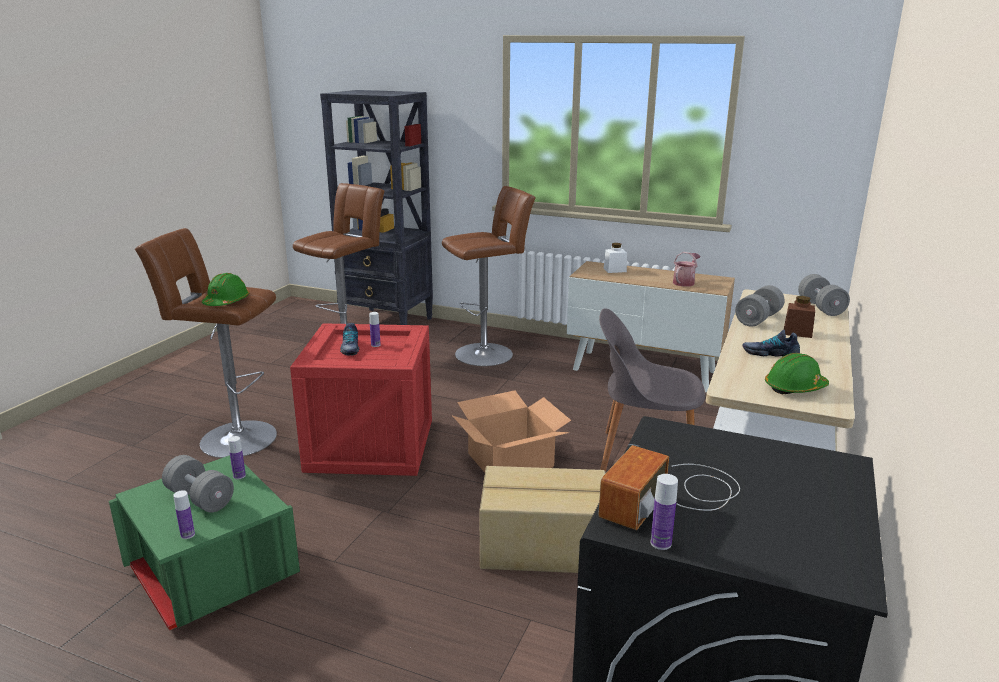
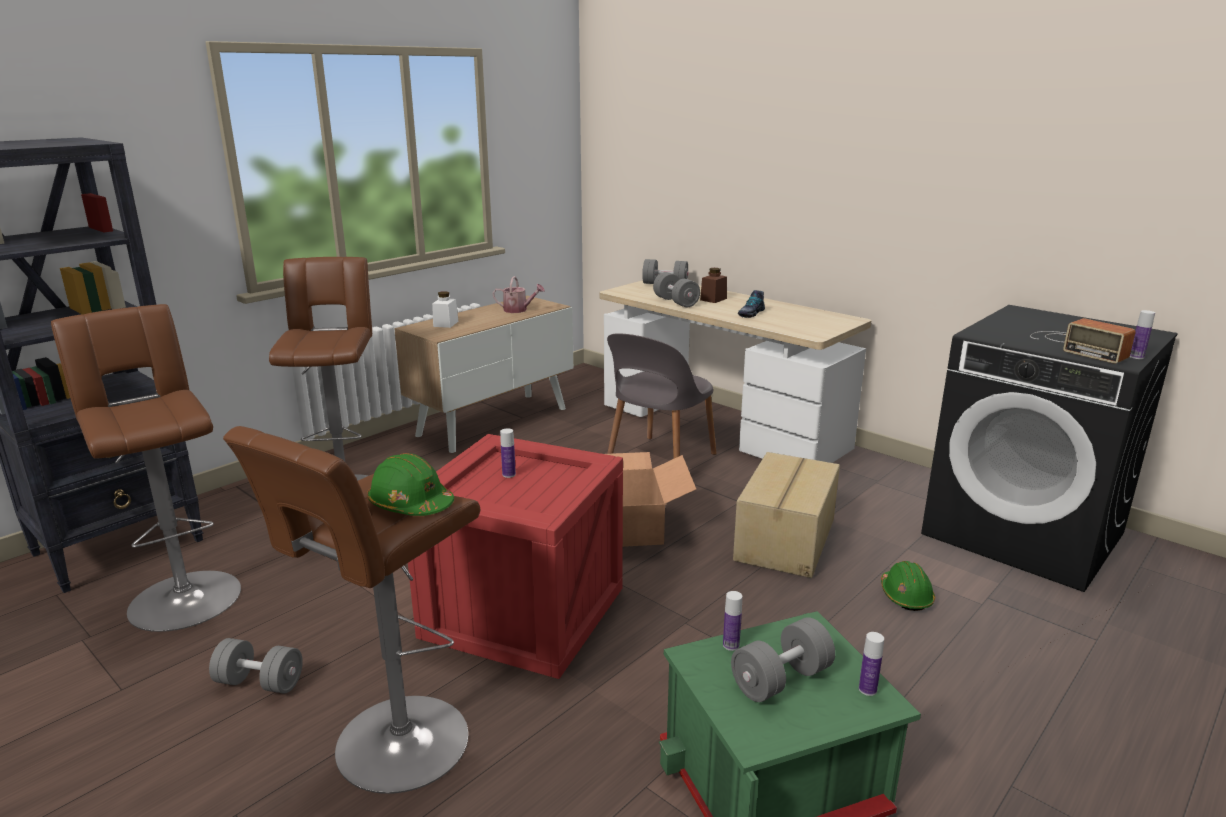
camera: 70 degrees left, 0 degrees up
shoe [340,323,359,356] -> none
watering can [673,252,700,287] -> watering can turned 135 degrees clockwise [493,276,545,313]
green hard hat [765,353,829,394] -> green hard hat moved to [881,561,935,611]
none -> grey dumbbell [209,638,303,694]

